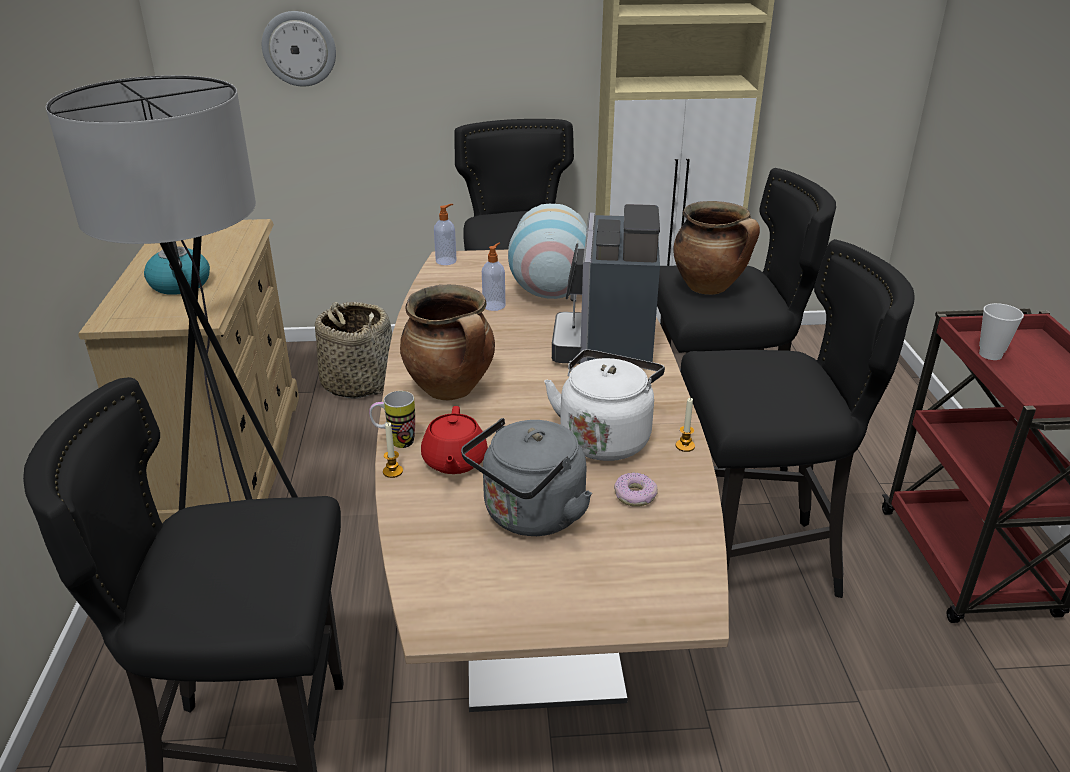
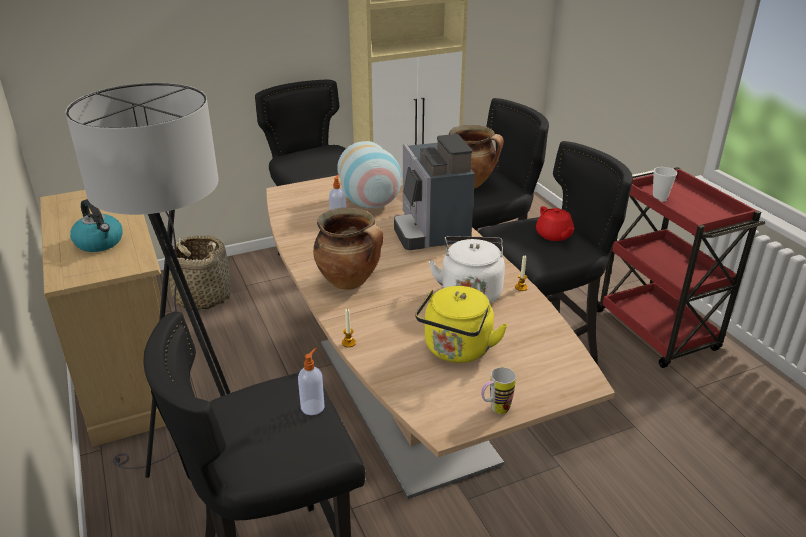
camera: 20 degrees left, 0 degrees up
wall clock [262,11,336,87] -> none
mug [369,391,415,448] -> mug moved to [481,367,516,414]
red teapot [421,406,488,474] -> red teapot moved to [536,206,574,241]
soap dispenser [434,204,457,265] -> soap dispenser moved to [298,348,325,415]
grey kettle [461,418,592,536] -> yellow kettle [415,286,508,363]
donut [614,473,657,506] -> none

